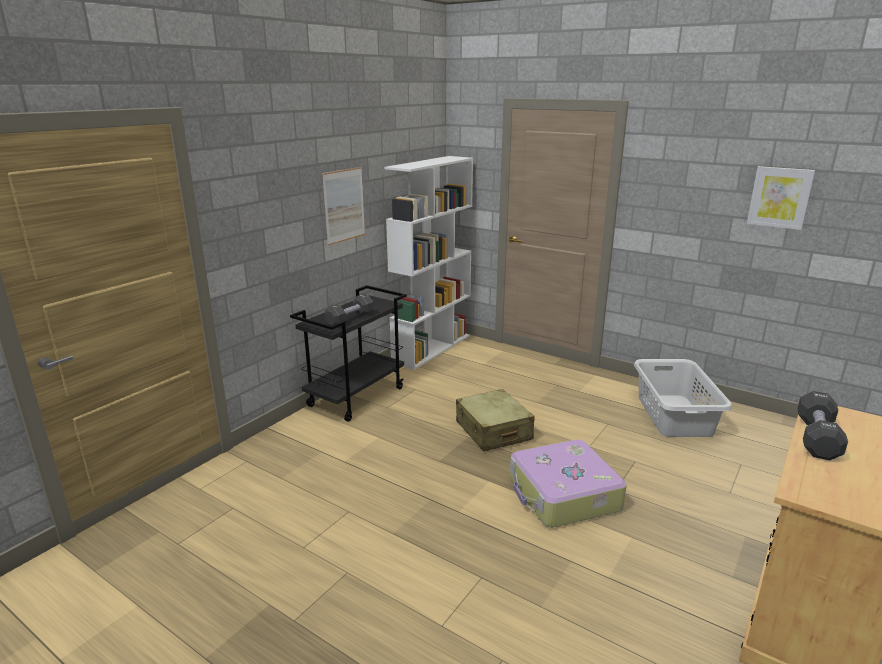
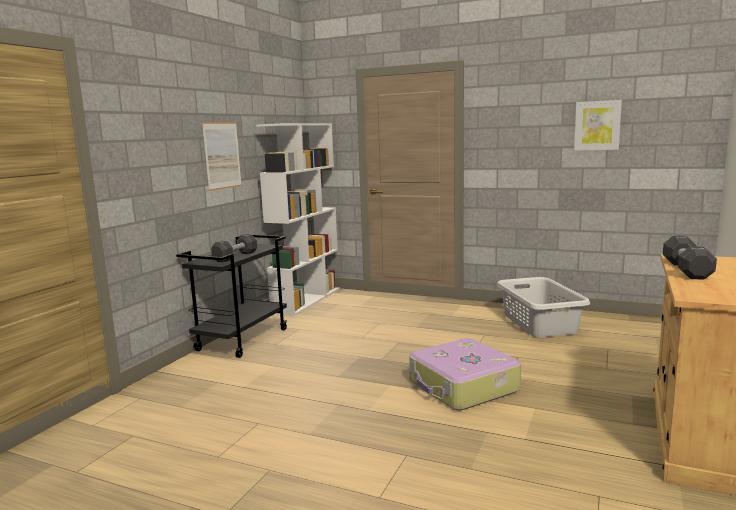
camera: 10 degrees left, 10 degrees down
beige suitcase [456,389,535,452] -> none

